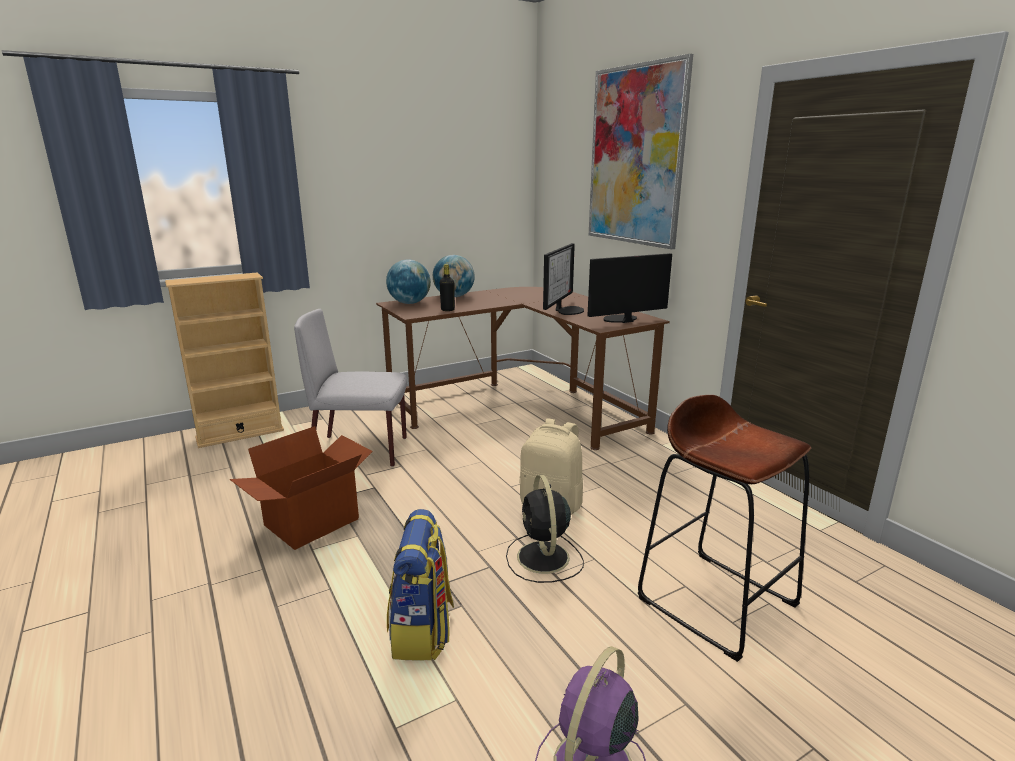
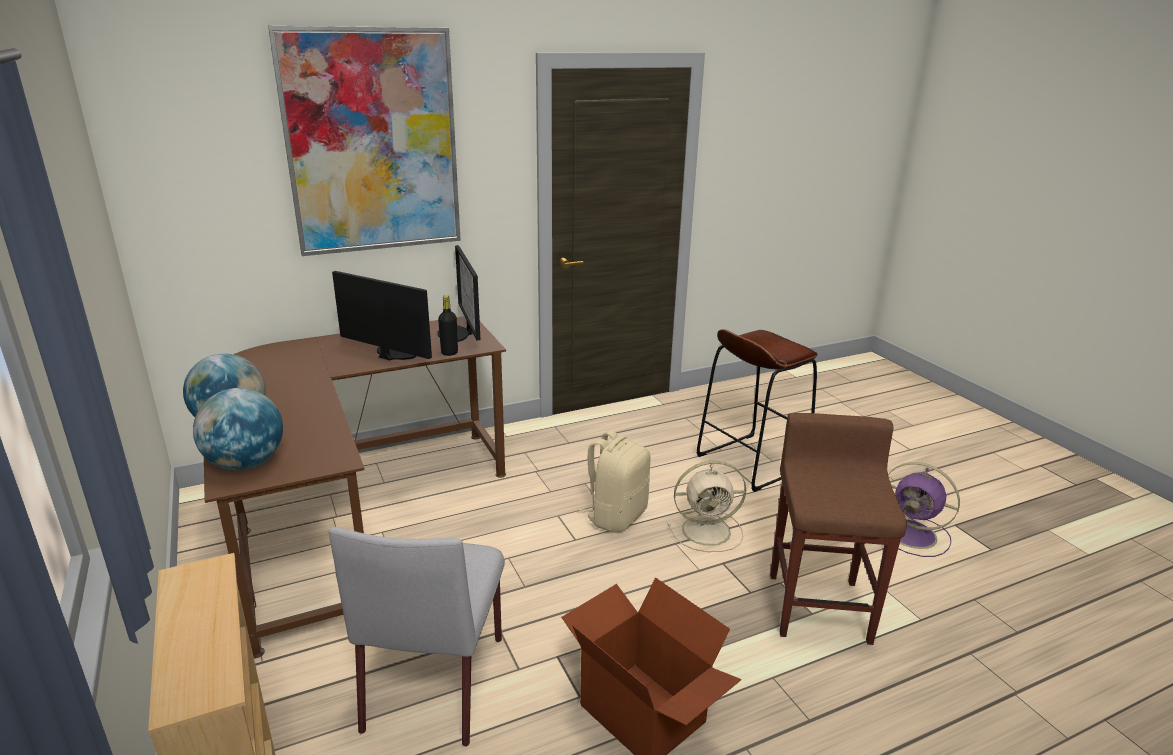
camera: 85 degrees left, 5 degrees up
backpack [387,509,454,661] -> brown stool [770,413,907,645]
black bottle [440,264,455,311] -> black bottle moved to [438,295,458,356]
black fan [506,475,584,583] -> beige fan [667,461,746,552]

